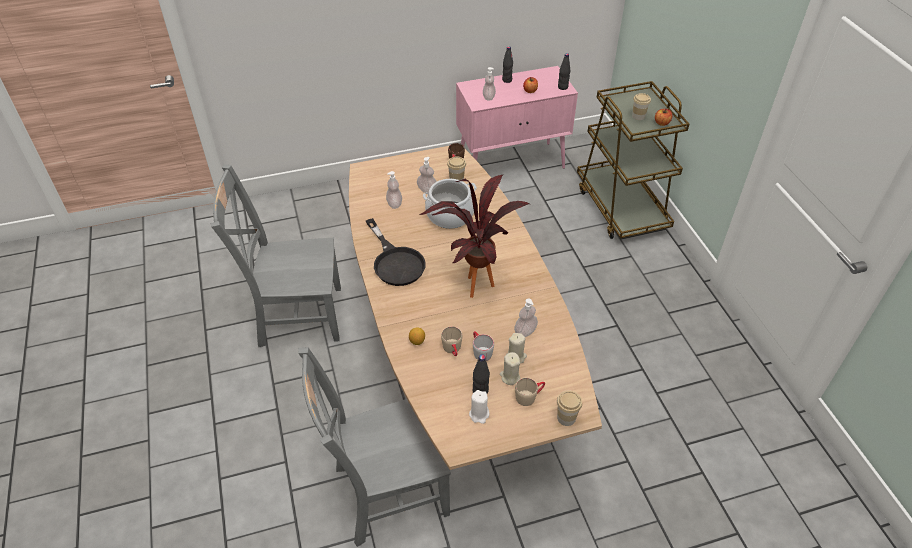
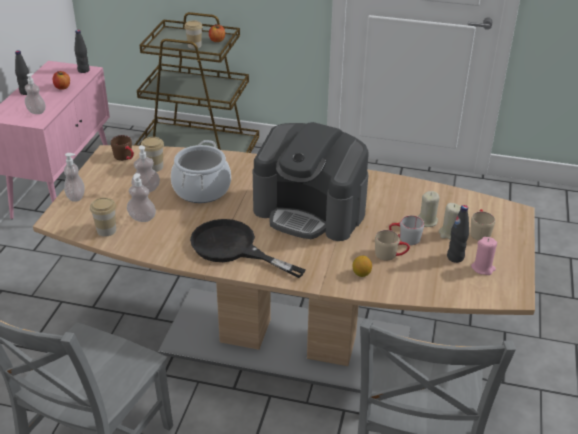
camera: 60 degrees left, 10 degrees down
black frying pan [366,218,426,286] -> black frying pan turned 150 degrees counterclockwise [190,219,306,278]
potted plant [419,175,530,298] -> coffee machine [253,122,369,241]
white candle [469,390,489,424] -> pink candle [471,237,497,275]
soap dispenser [514,298,538,337] -> soap dispenser moved to [64,153,85,202]
cup [557,391,582,426] -> cup moved to [90,197,116,236]

